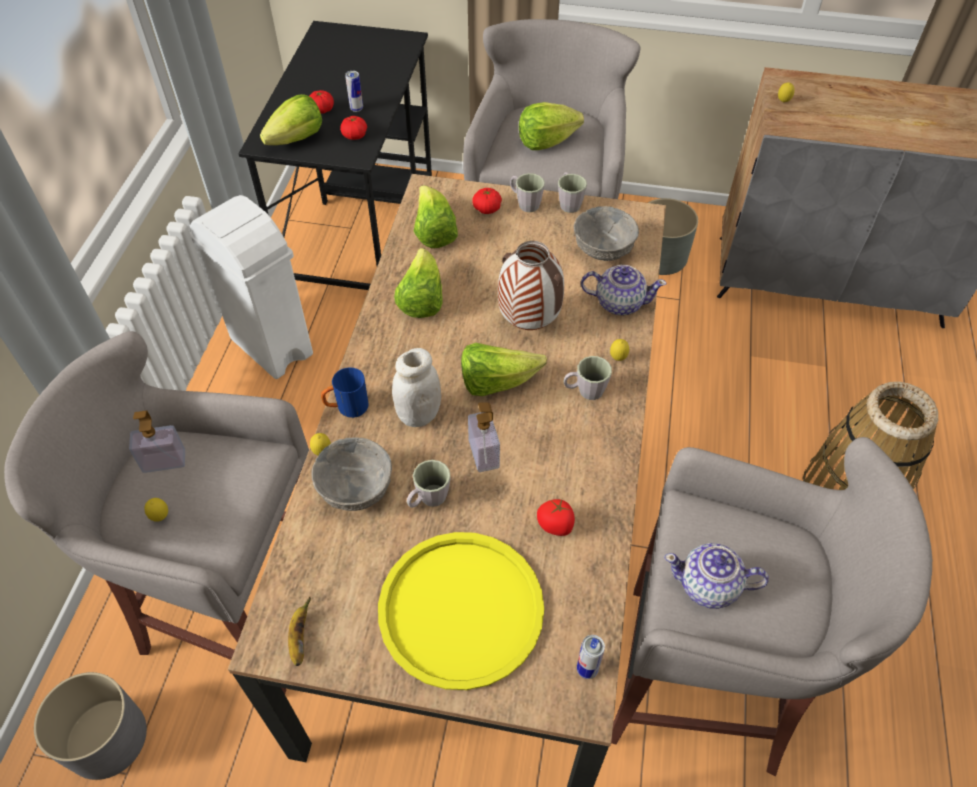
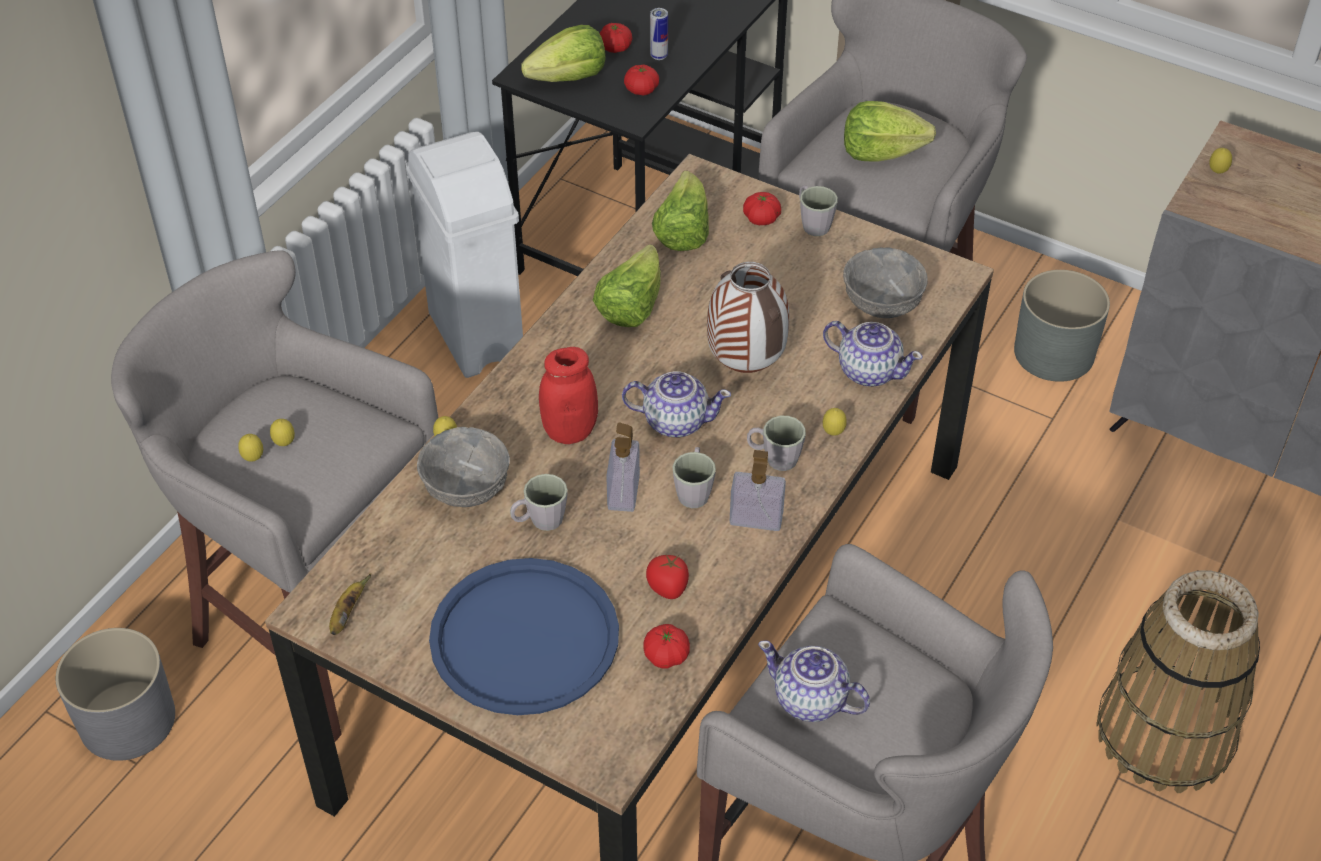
camera: 20 degrees right, 5 degrees down
soap dispenser [129,410,185,473] -> soap dispenser moved to [730,450,786,531]
blue mug [321,368,369,418] -> none
yellow tray [378,532,544,690] -> blue tray [429,558,619,715]
white jar [392,348,441,427] -> red jar [539,347,598,444]
lettuce [461,343,547,396] -> teapot [622,371,731,437]
grey mug [558,172,587,213] -> grey mug moved to [672,447,716,508]
can [577,635,605,679] -> none
none -> lemon [270,419,295,446]
none -> tomato [643,624,690,669]

